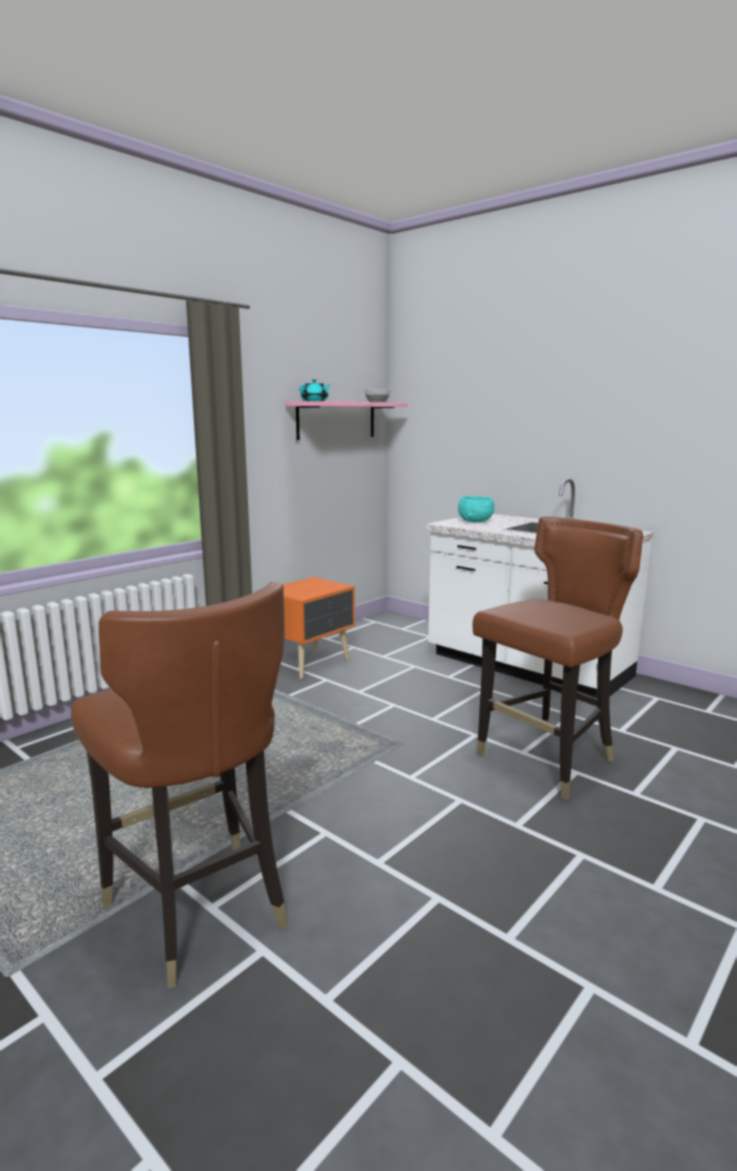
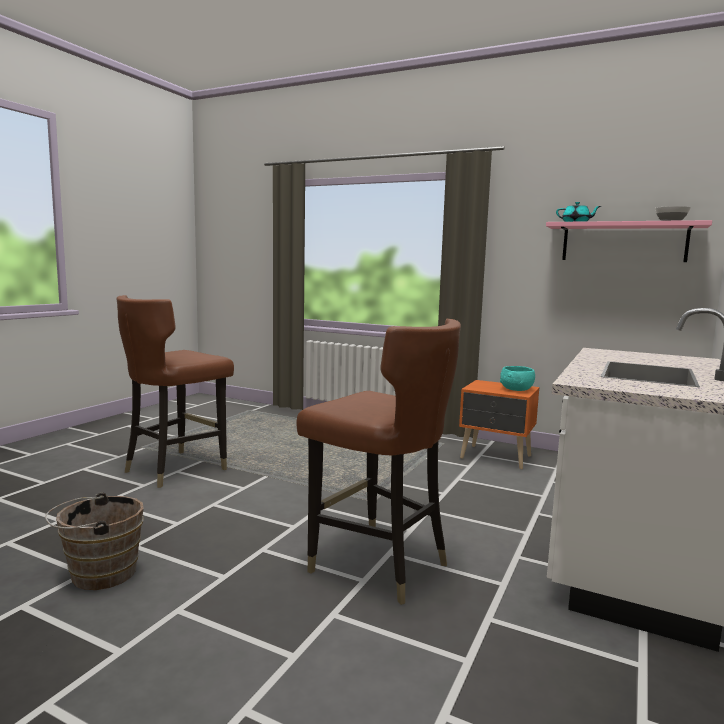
camera: 75 degrees right, 5 degrees down
turquoise bowl [458,496,494,522] -> turquoise bowl moved to [500,366,535,391]
none -> brown bucket [45,493,144,590]

